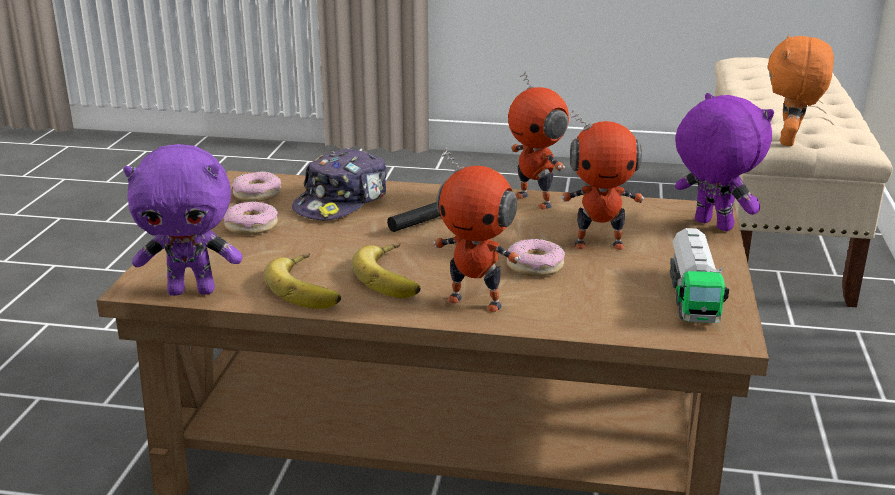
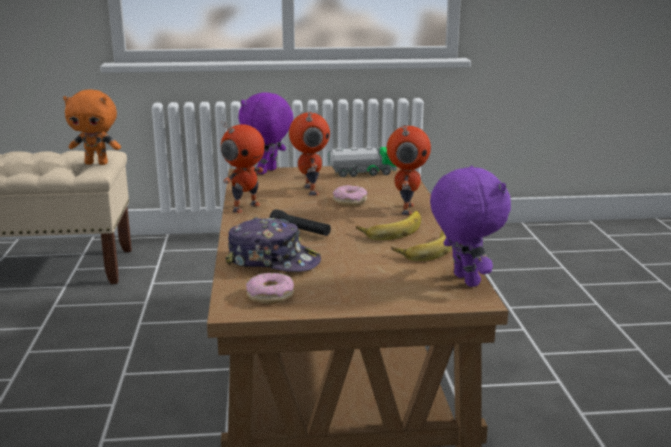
camera: 105 degrees left, 5 degrees down
donut [224,201,278,235] -> none

